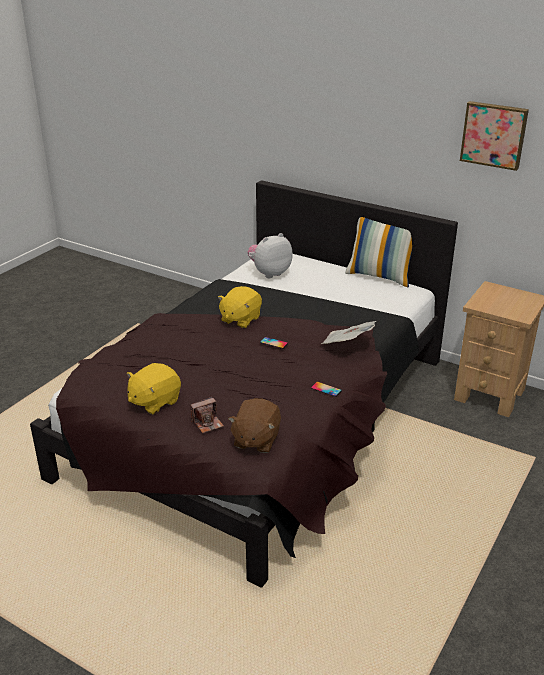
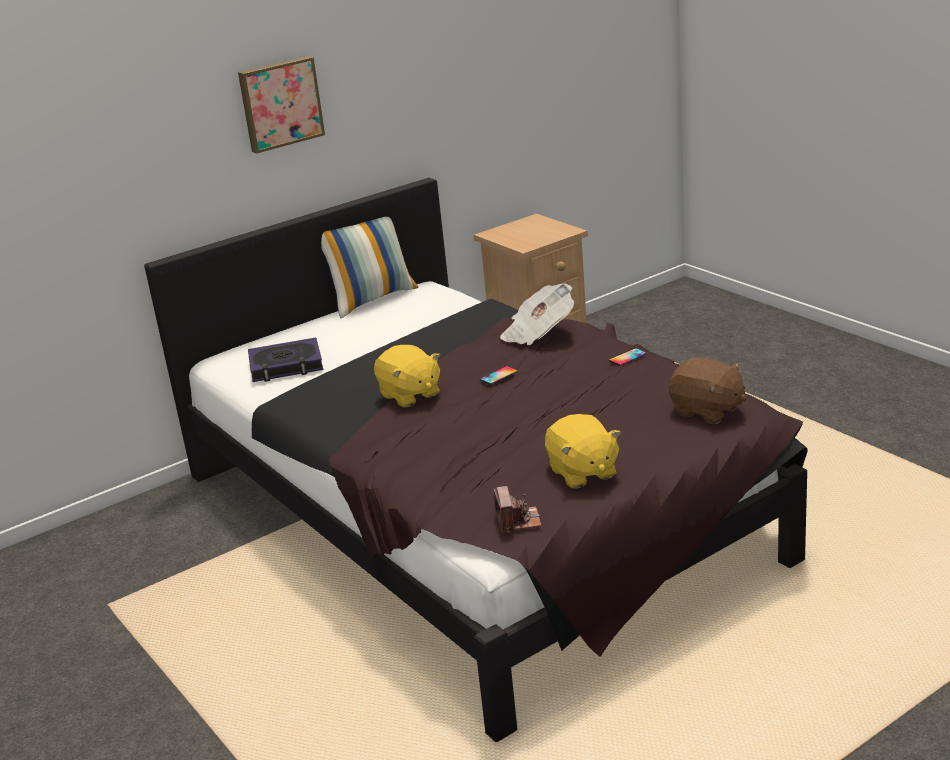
camera: 65 degrees left, 5 degrees down
camera [190,397,224,433] -> camera moved to [493,486,541,533]
plush toy [247,233,292,278] -> book [248,337,323,382]
picture [460,101,529,171] -> picture moved to [238,56,325,154]

